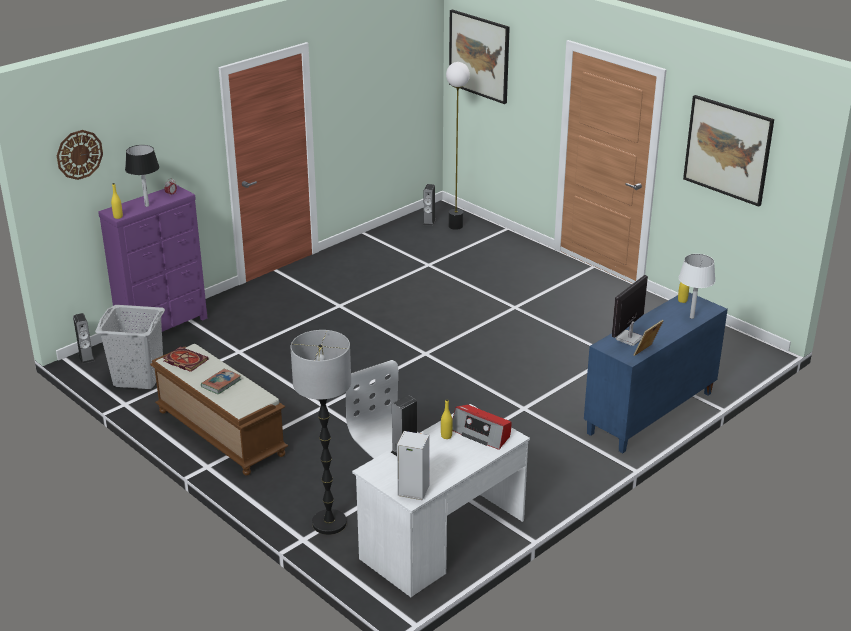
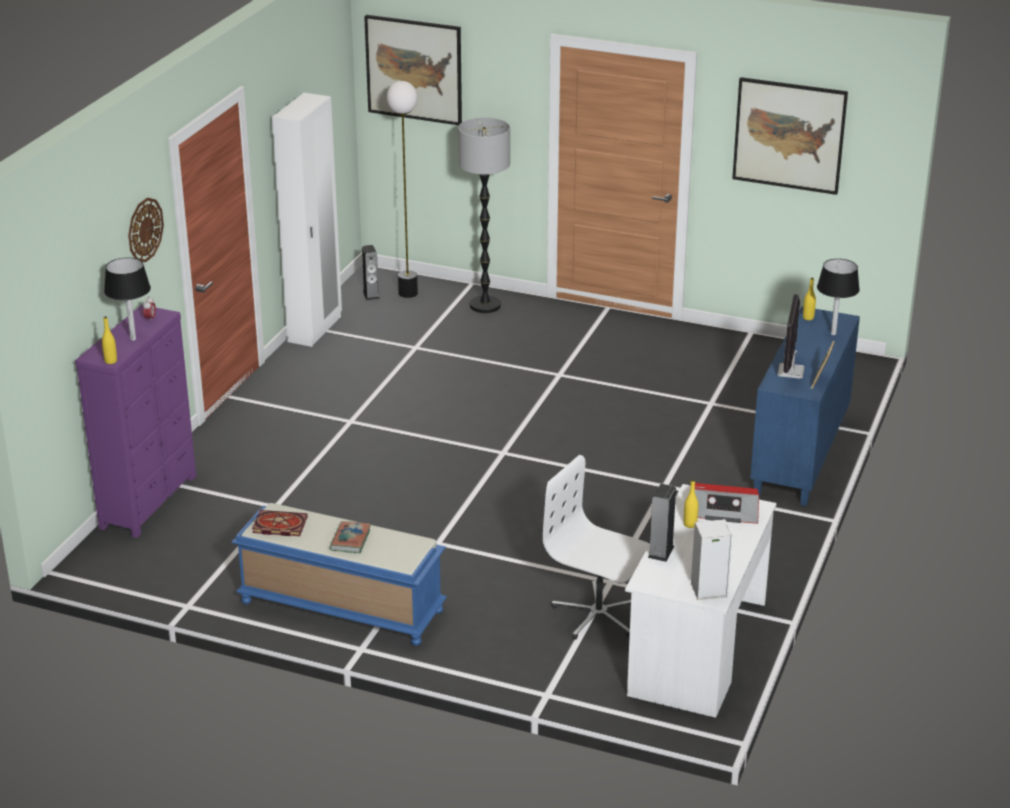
camera: 25 degrees left, 0 degrees up
wall clock [57,130,103,180] -> wall clock moved to [128,198,164,262]
speaker [73,313,94,364] -> none
grey laundry basket [95,305,165,389] -> none
brown bench [150,344,288,476] -> blue bench [232,503,447,646]
floor lamp [291,330,351,535] -> floor lamp moved to [458,117,510,313]
white table lamp [679,254,716,319] -> black table lamp [817,259,860,335]
none -> white wardrobe [272,93,342,347]

